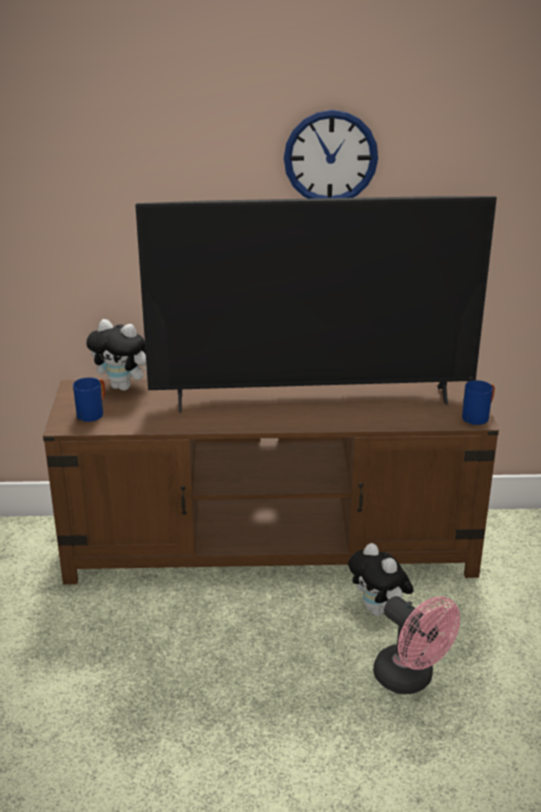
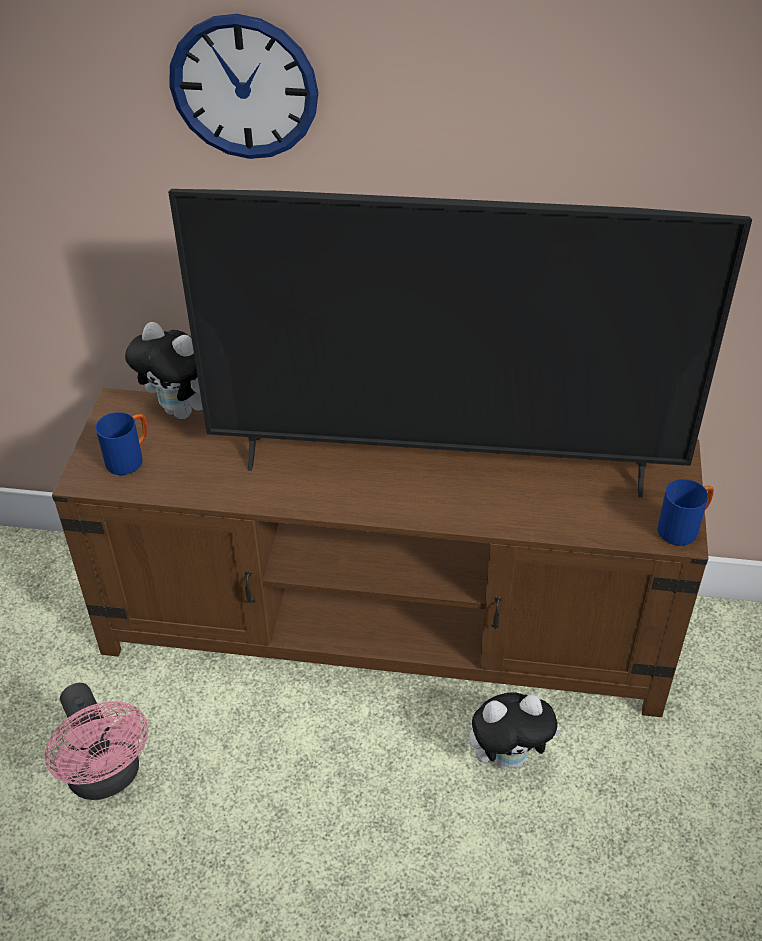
camera: 10 degrees right, 15 degrees up
wall clock [284,110,378,199] -> wall clock moved to [169,14,318,159]
plush toy [348,543,414,616] -> plush toy turned 75 degrees counterclockwise [469,692,562,770]
pink fan [373,596,460,694] -> pink fan moved to [45,683,149,800]

